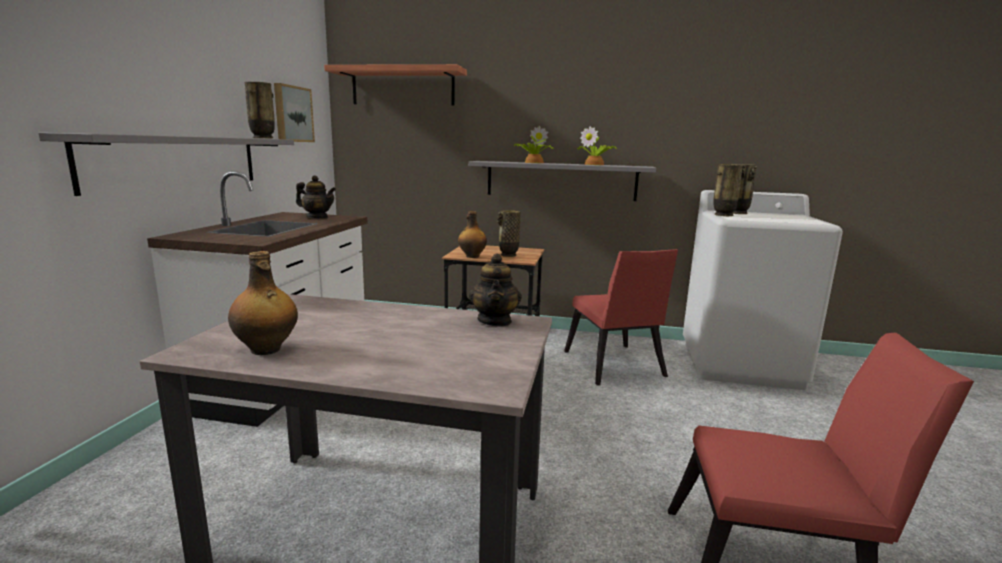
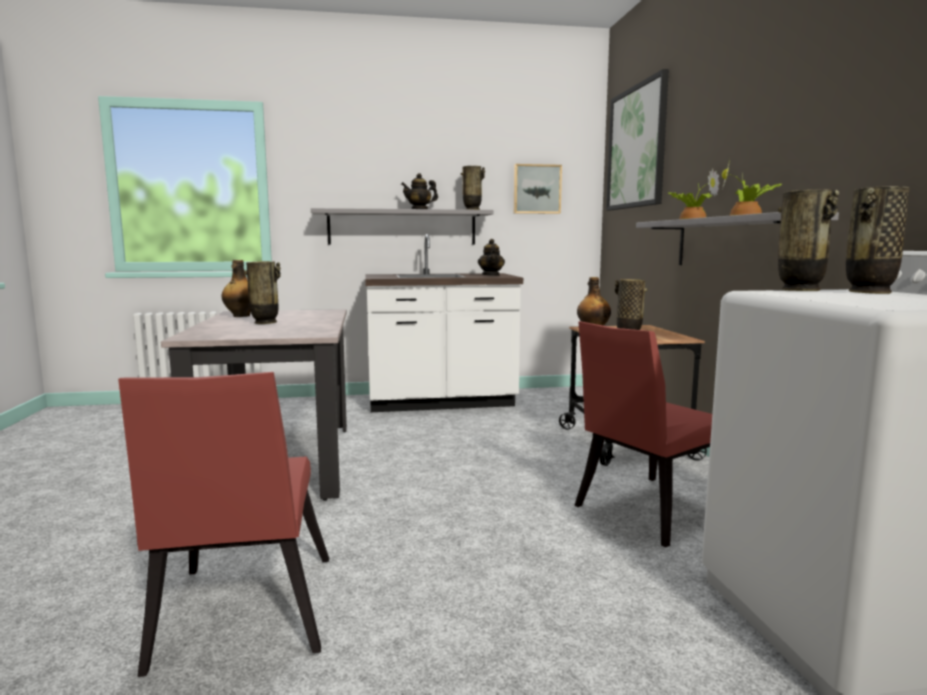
camera: 70 degrees right, 5 degrees down
shelf [324,64,467,106] -> picture [606,69,669,210]
teapot [469,253,522,326] -> teapot moved to [401,173,438,209]
none -> vase [244,261,281,324]

